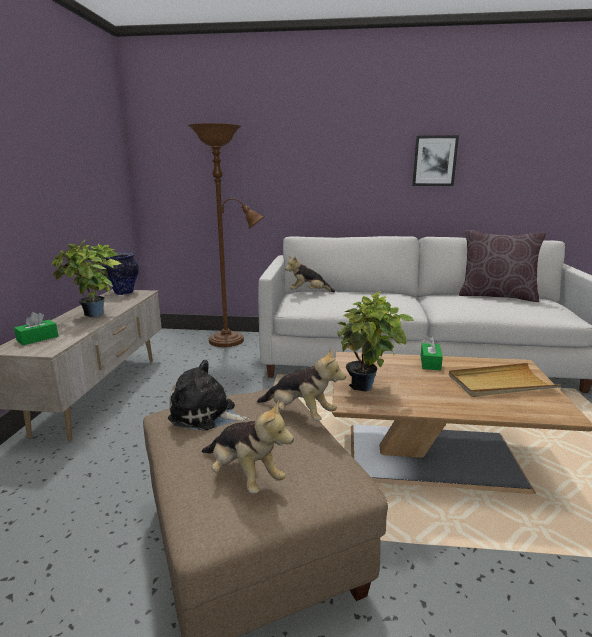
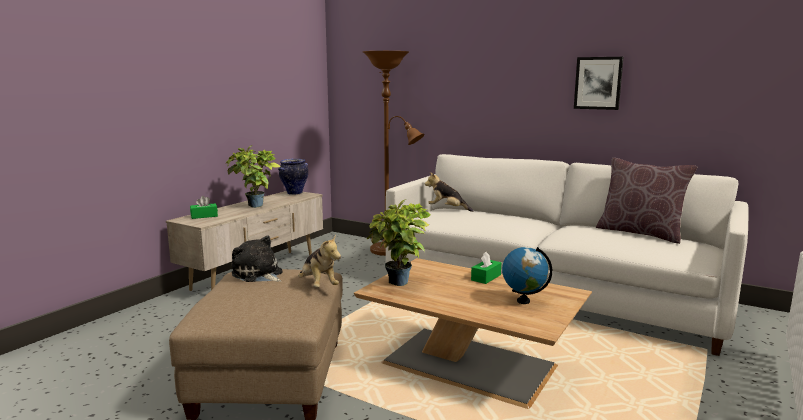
camera: 25 degrees right, 5 degrees down
plush toy [201,400,294,494] -> none
beige tray [449,363,561,397] -> globe [502,247,553,304]

